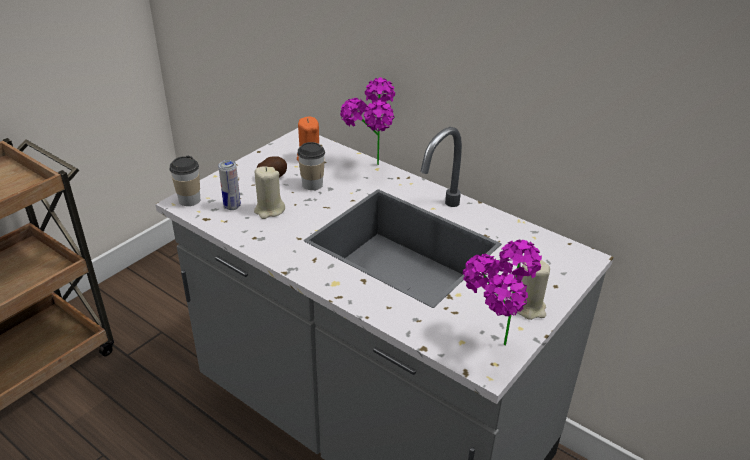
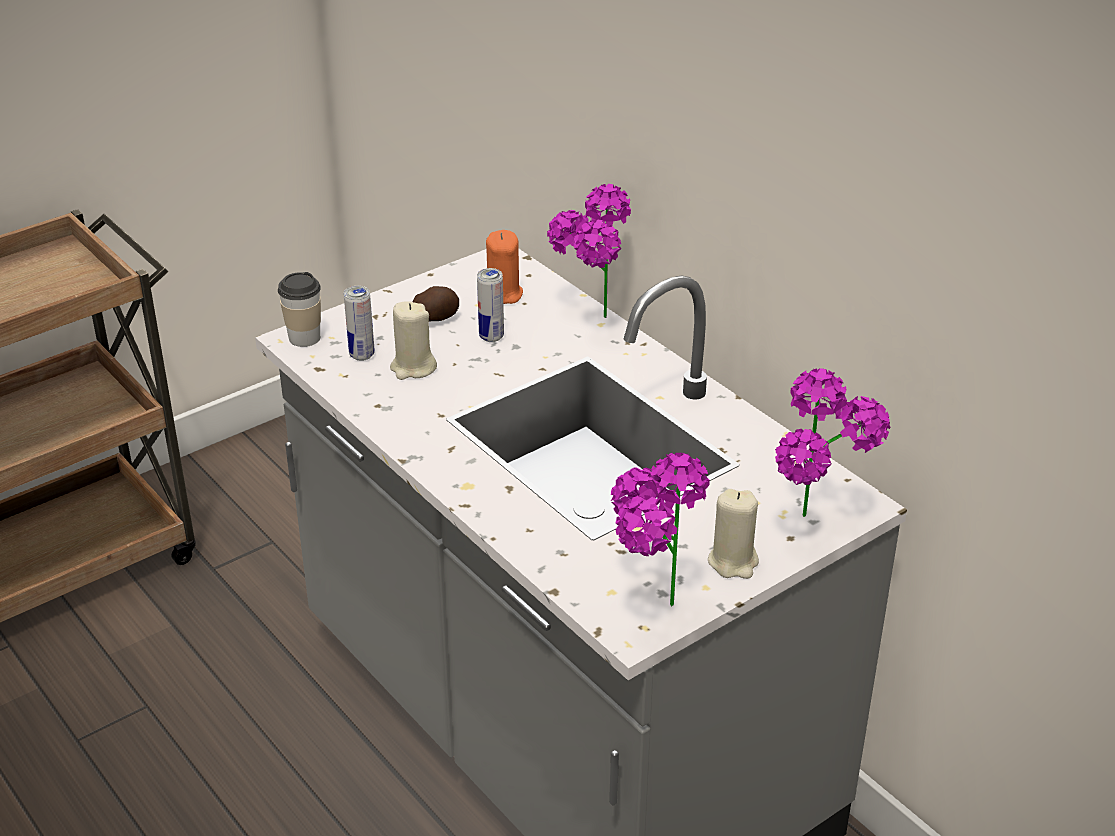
camera: 15 degrees right, 0 degrees up
cup [297,142,325,190] -> can [477,268,504,342]
none -> potted plant [775,368,890,517]

